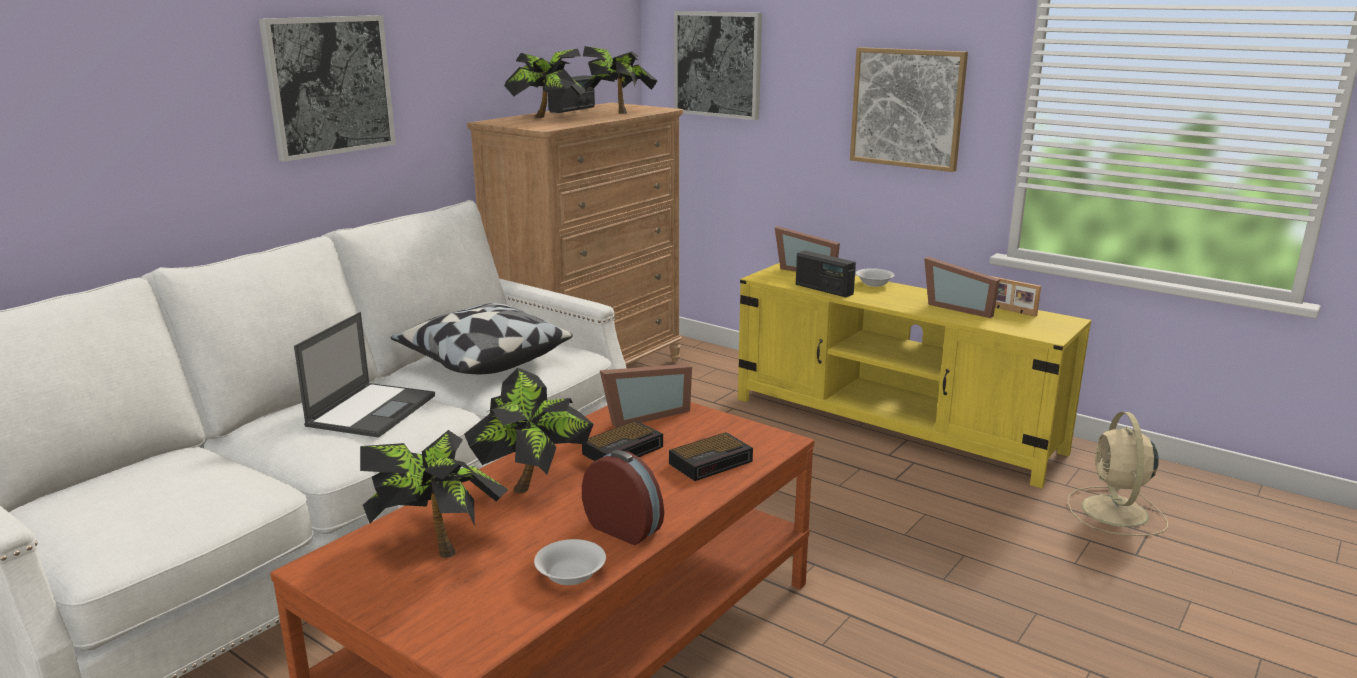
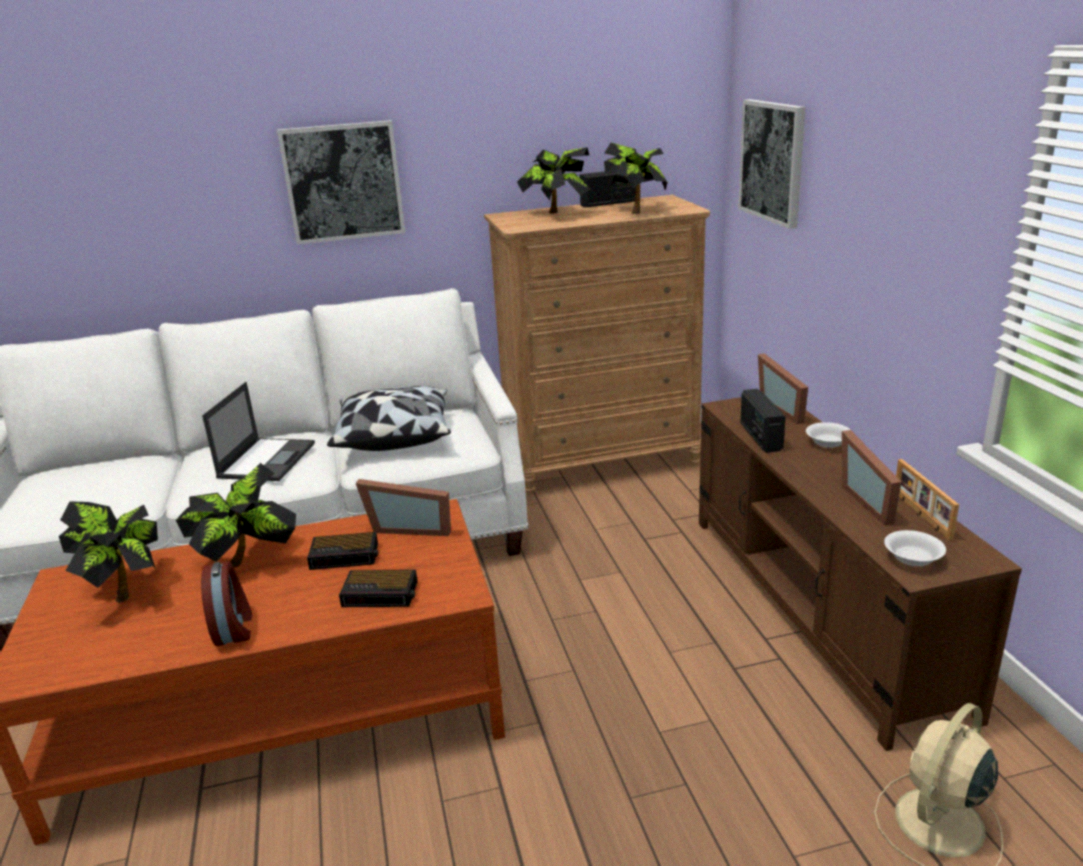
camera: 40 degrees right, 5 degrees up
laptop [294,312,435,438] -> laptop turned 45 degrees counterclockwise [202,382,315,481]
white bowl [534,539,606,585] -> white bowl moved to [884,530,946,566]
yellow tv stand [738,263,1091,488] -> brown tv stand [699,397,1022,751]
picture [850,47,968,172] -> none

